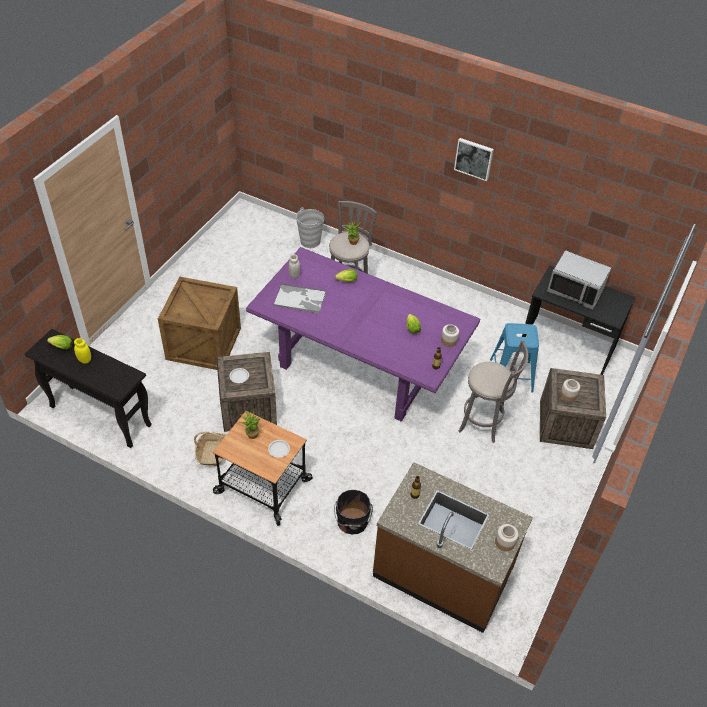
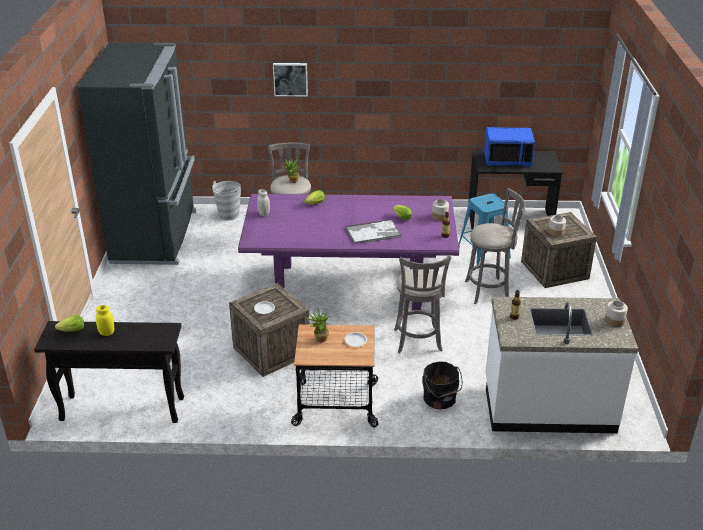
camera: 25 degrees left, 15 degrees down
crate [158,277,241,370] -> none
basket [194,432,226,466] -> none
tray [273,284,326,314] -> tray moved to [346,219,402,244]
brown counter [373,462,533,633] -> white counter [485,297,639,433]
picture [454,138,494,181] -> picture moved to [273,63,308,96]
grey microwave [547,250,611,309] -> blue microwave [484,127,535,166]
none -> black fridge [77,43,196,265]
none -> grey stool [394,255,451,353]

